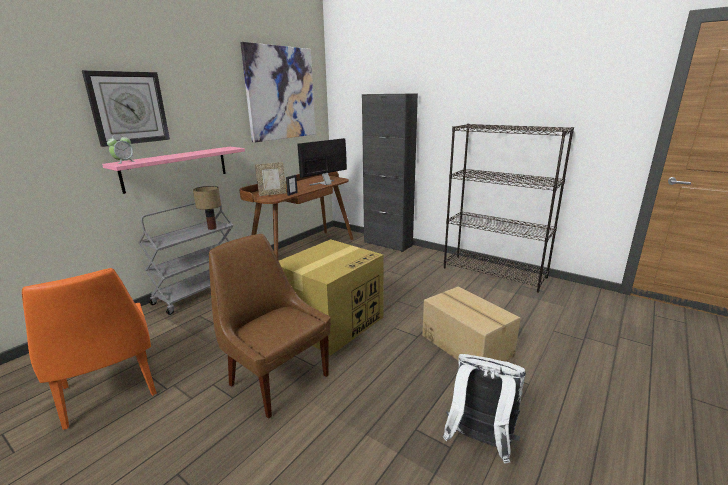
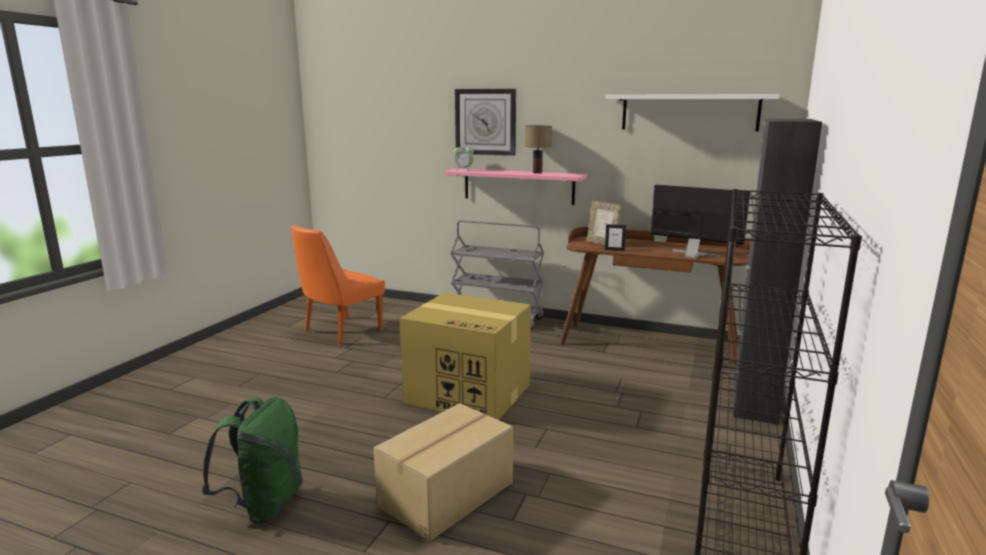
camera: 75 degrees right, 5 degrees down
table lamp [193,186,221,230] -> table lamp moved to [525,125,552,174]
brown chair [209,234,331,419] -> none
picture [240,42,316,143] -> white shelf [606,94,780,132]
white backpack [443,354,526,463] -> green backpack [202,397,303,524]

